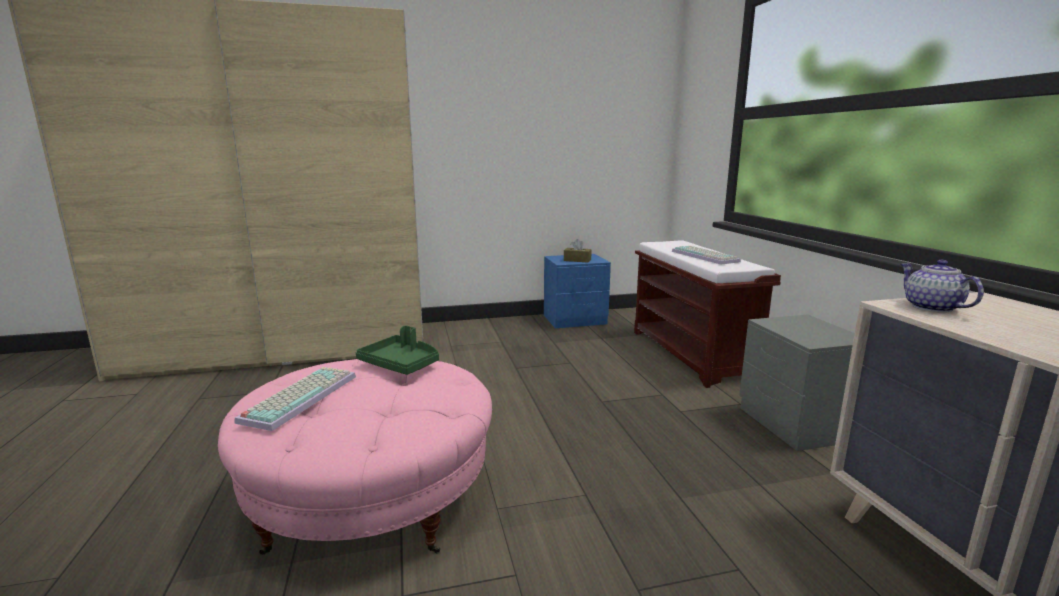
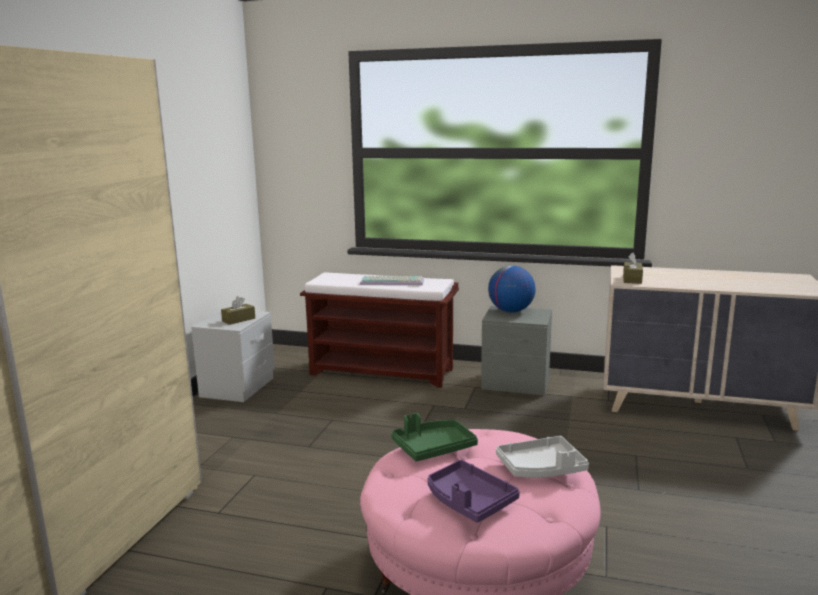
camera: 60 degrees left, 0 degrees up
keyboard [234,367,356,431] -> purple tray [427,460,520,523]
blue nightstand [544,254,611,328] -> grey nightstand [191,311,275,402]
teapot [901,260,984,313] -> brown tissue box [623,252,643,284]
none -> globe [488,265,536,312]
none -> grey tray [496,436,589,478]

